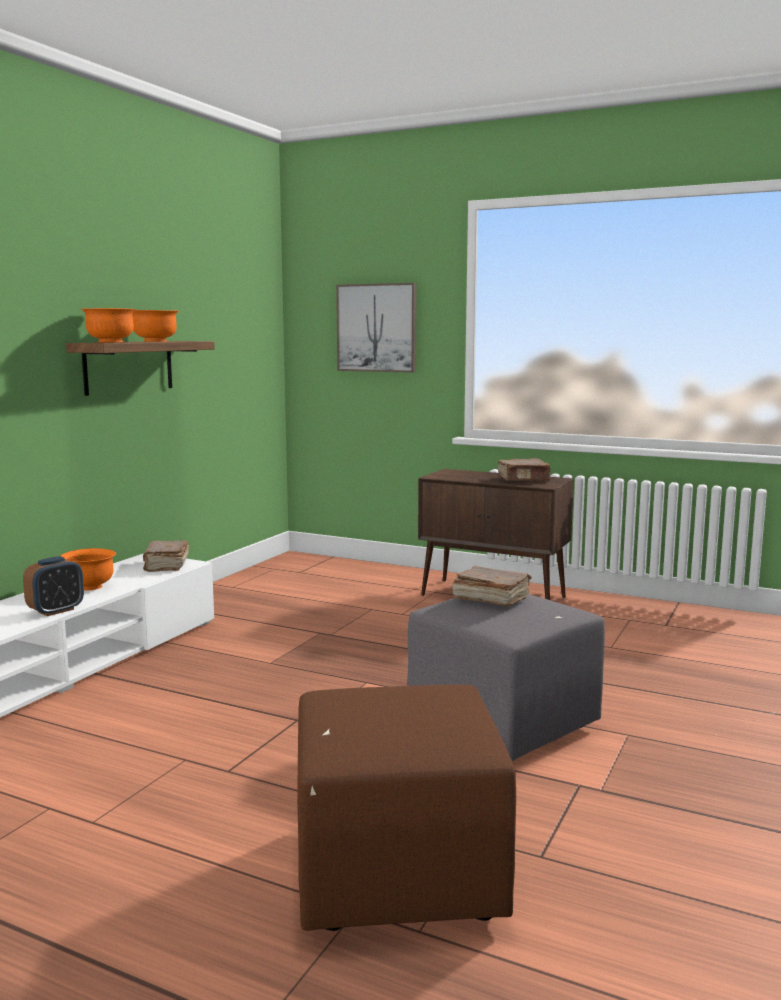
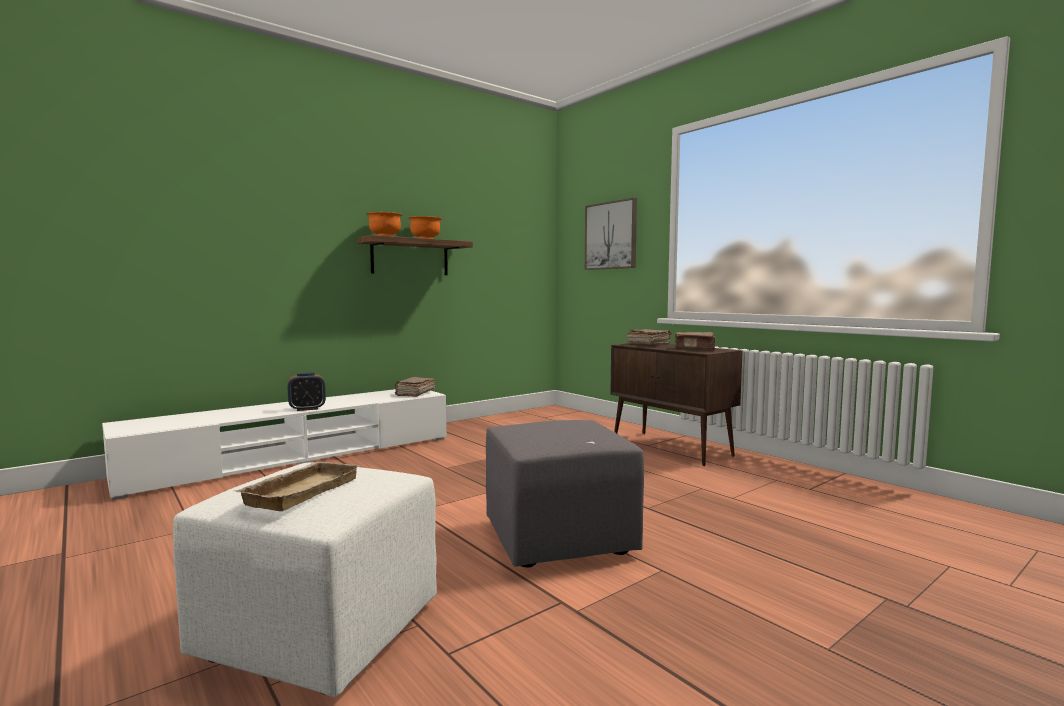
camera: 25 degrees right, 5 degrees down
orange bowl [61,548,116,591] -> none
brown ottoman [297,685,516,931] -> white ottoman [173,463,437,697]
brown book [452,566,532,606] -> brown book moved to [627,329,672,345]
none -> beige tray [234,461,361,511]

